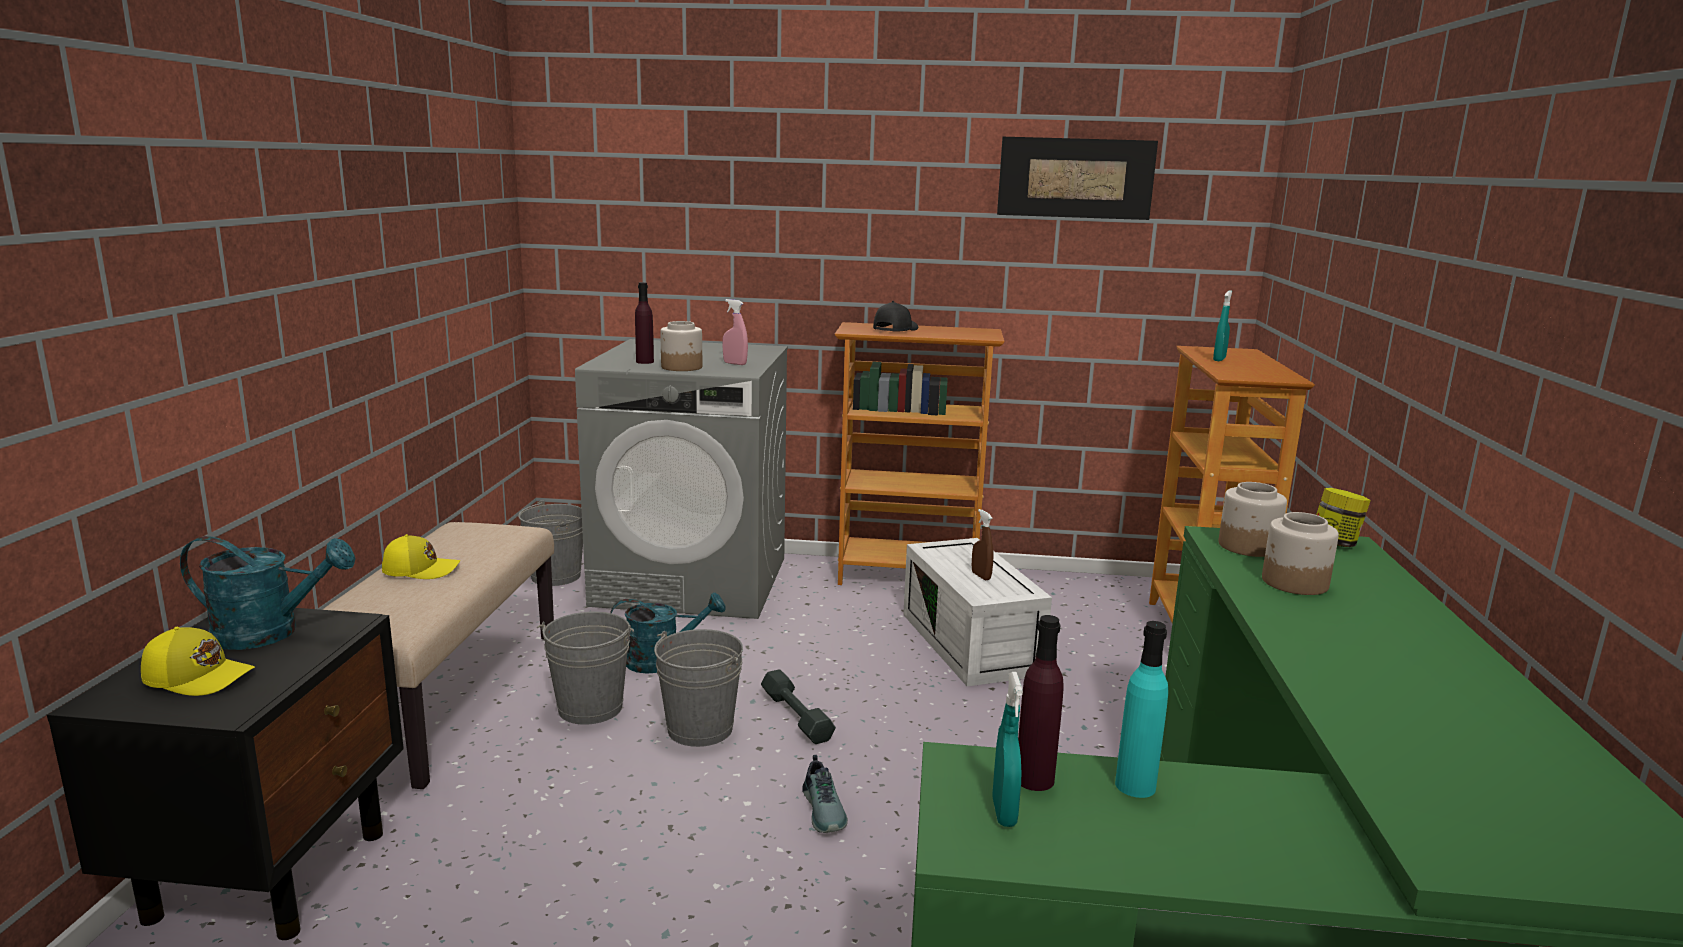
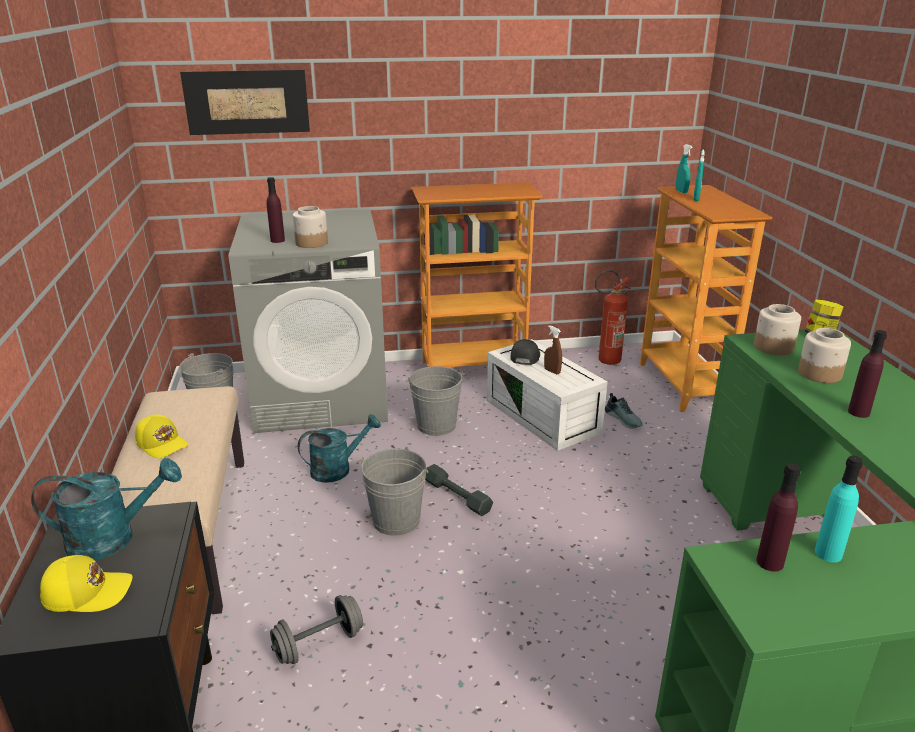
camera: 15 degrees left, 10 degrees up
yellow cap [382,534,460,579] -> yellow cap turned 60 degrees clockwise [135,415,188,458]
grey bucket [537,612,634,725] -> grey bucket moved to [406,366,466,436]
pink spray bottle [722,299,748,365] -> none
shoe [802,755,848,833] -> shoe moved to [605,393,643,429]
black cap [873,301,918,332] -> black cap moved to [510,339,540,365]
turquoise spray bottle [992,672,1023,827] -> turquoise spray bottle moved to [675,144,692,193]
picture [997,137,1158,220] -> picture moved to [180,70,310,135]
none -> grey dumbbell [270,595,363,664]
none -> fire extinguisher [595,270,630,365]
none -> purple bottle [848,330,887,418]

